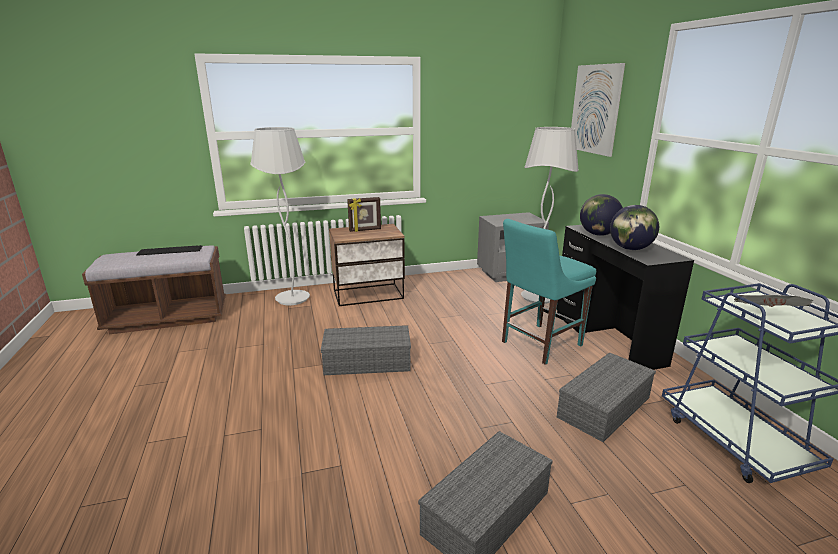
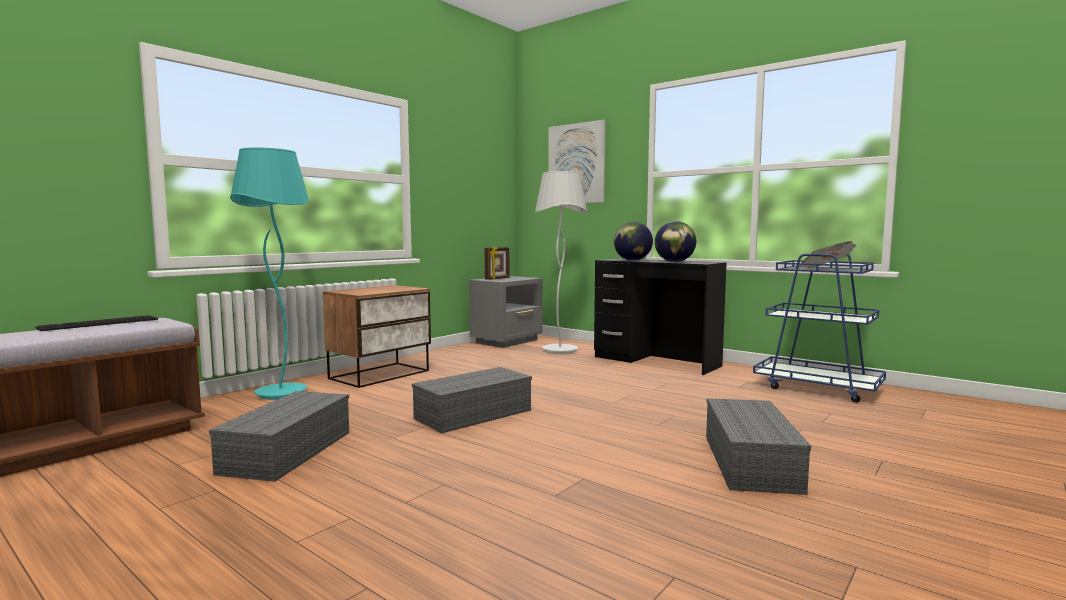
camera: 35 degrees left, 15 degrees down
white floor lamp [250,127,310,305] -> turquoise floor lamp [230,147,309,400]
picture frame [347,197,381,232] -> picture frame moved to [485,246,509,280]
turquoise chair [502,219,596,365] -> none
grey storage box [557,352,656,442] -> grey storage box moved to [209,391,349,482]

